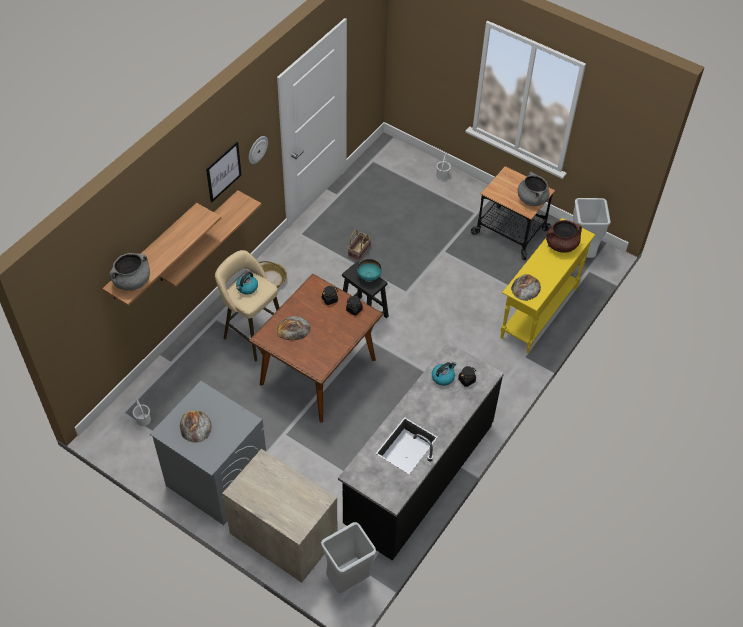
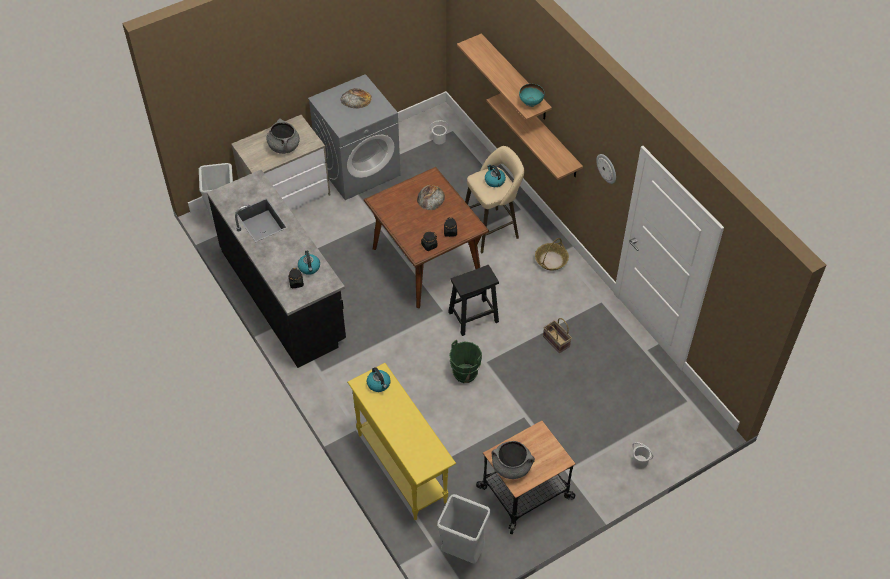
camera: 115 degrees right, 0 degrees up
grey cooking pot [109,253,150,291] -> grey cooking pot moved to [267,118,300,154]
picture [206,141,241,202] -> none
turquoise bowl [357,259,382,282] -> turquoise bowl moved to [519,84,544,107]
bread [511,274,541,301] -> kettle [367,367,391,392]
brown cooking pot [546,220,582,253] -> none
none -> green bucket [449,340,482,383]

